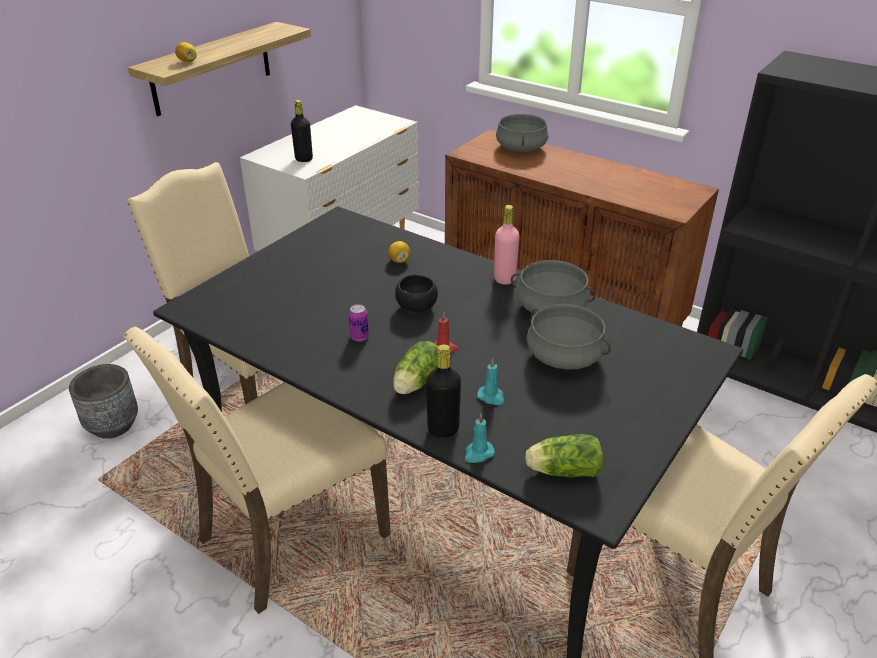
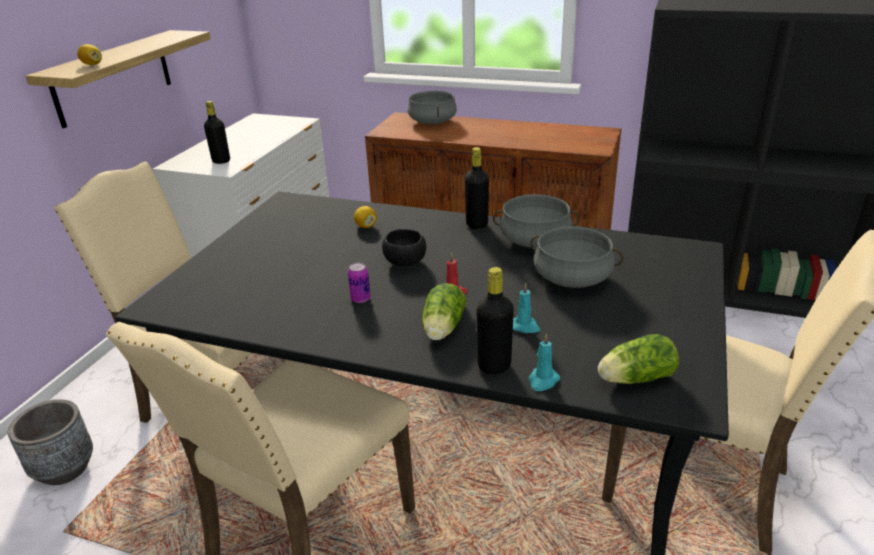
camera: 15 degrees left, 5 degrees down
pink bottle [494,205,520,284] -> black bottle [465,147,489,229]

